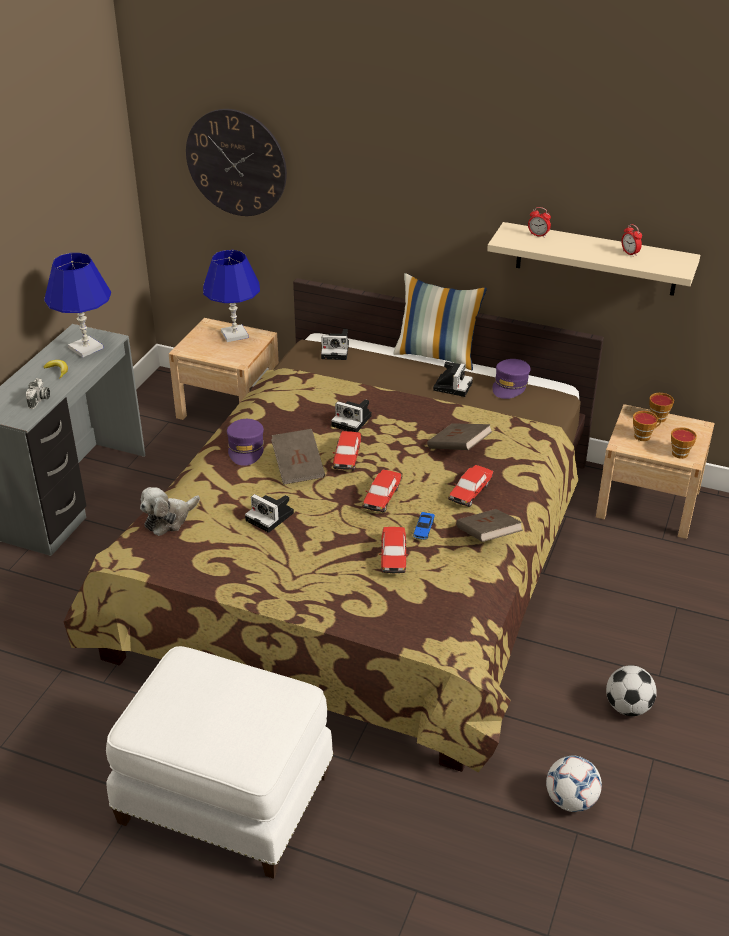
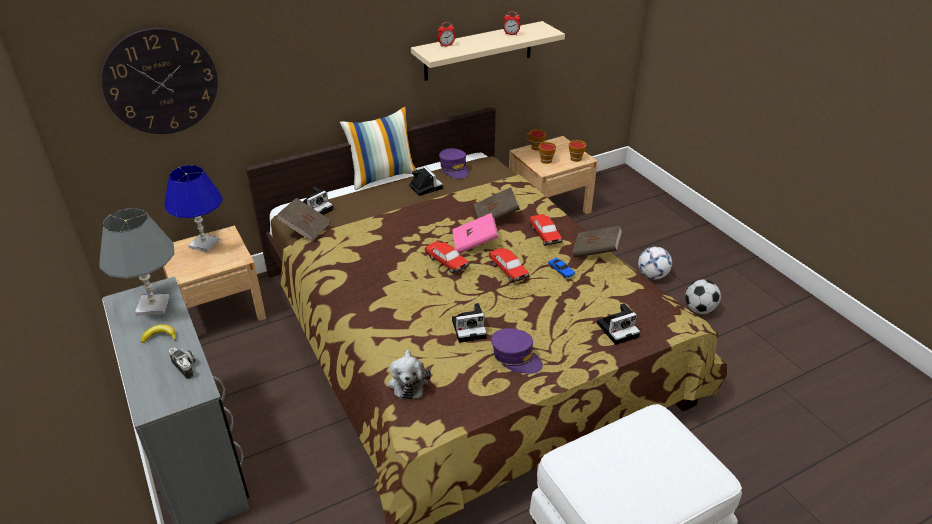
camera: 50 degrees left, 0 degrees up
blue table lamp [44,253,111,358] -> grey table lamp [99,208,174,316]
purple cap [227,419,264,466] -> purple cap moved to [491,328,543,374]
brown book [271,429,325,485] -> brown book moved to [276,198,331,241]
camera [331,399,372,432] -> camera moved to [597,303,640,345]
toy car [379,527,408,573] -> none
football [546,756,602,812] -> football moved to [638,247,672,280]
none -> pink book [452,213,498,254]

